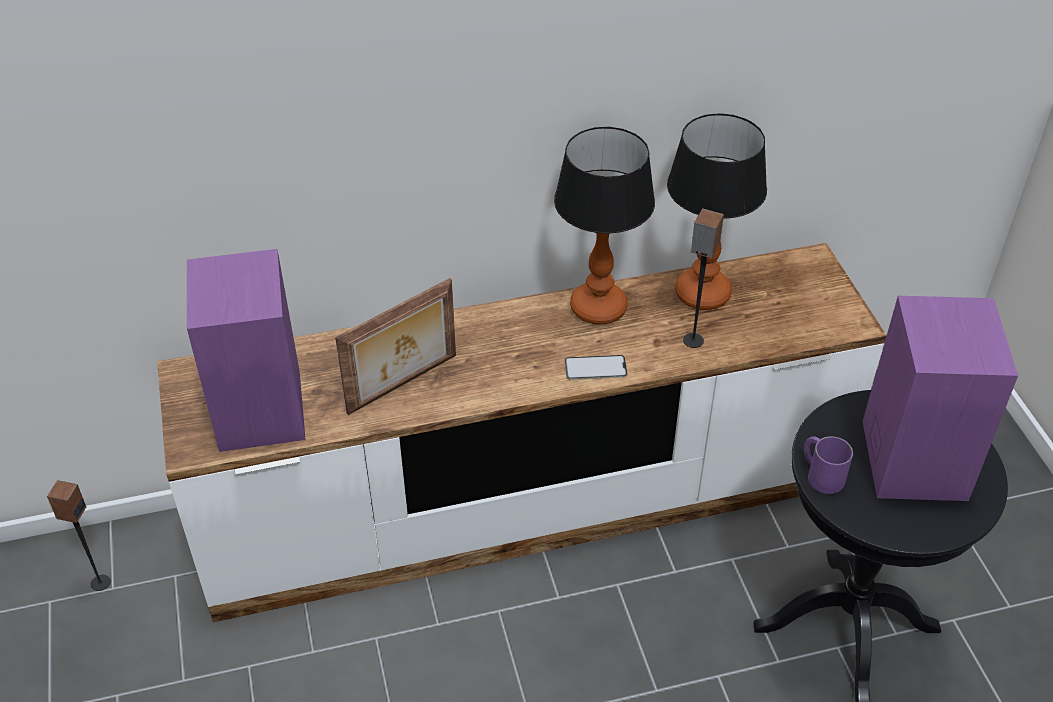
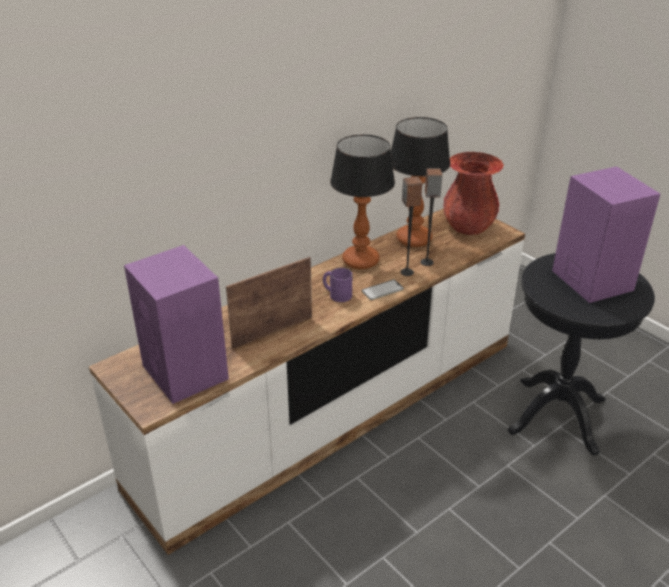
camera: 25 degrees left, 10 degrees down
speaker [47,480,110,591] -> speaker moved to [400,177,422,276]
picture frame [335,278,456,415] -> picture frame turned 150 degrees counterclockwise [226,257,312,349]
purple mug [804,436,853,494] -> purple mug moved to [323,268,352,302]
none -> red vase [443,152,504,235]

